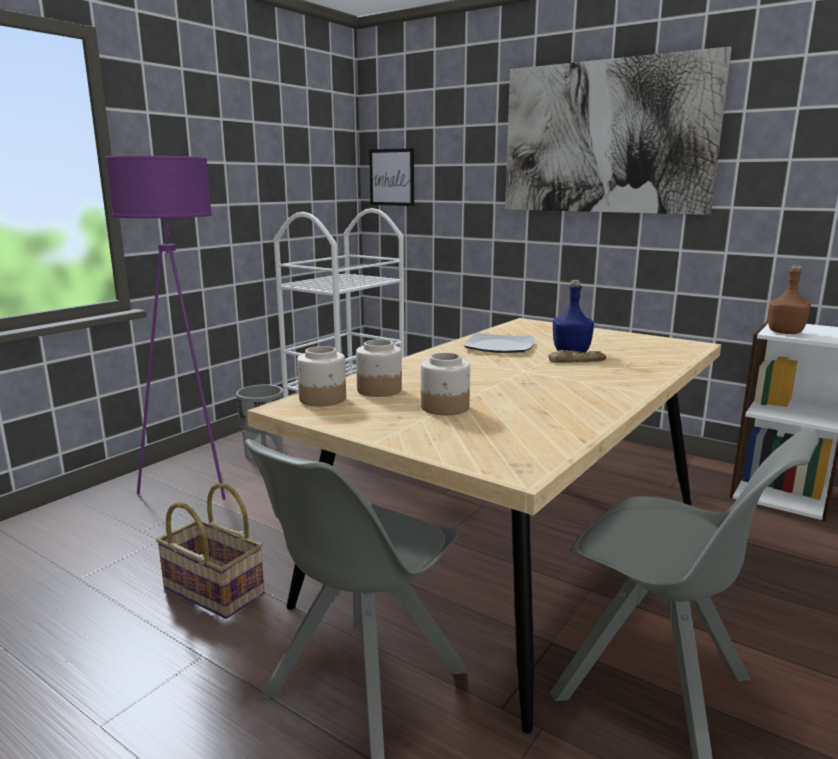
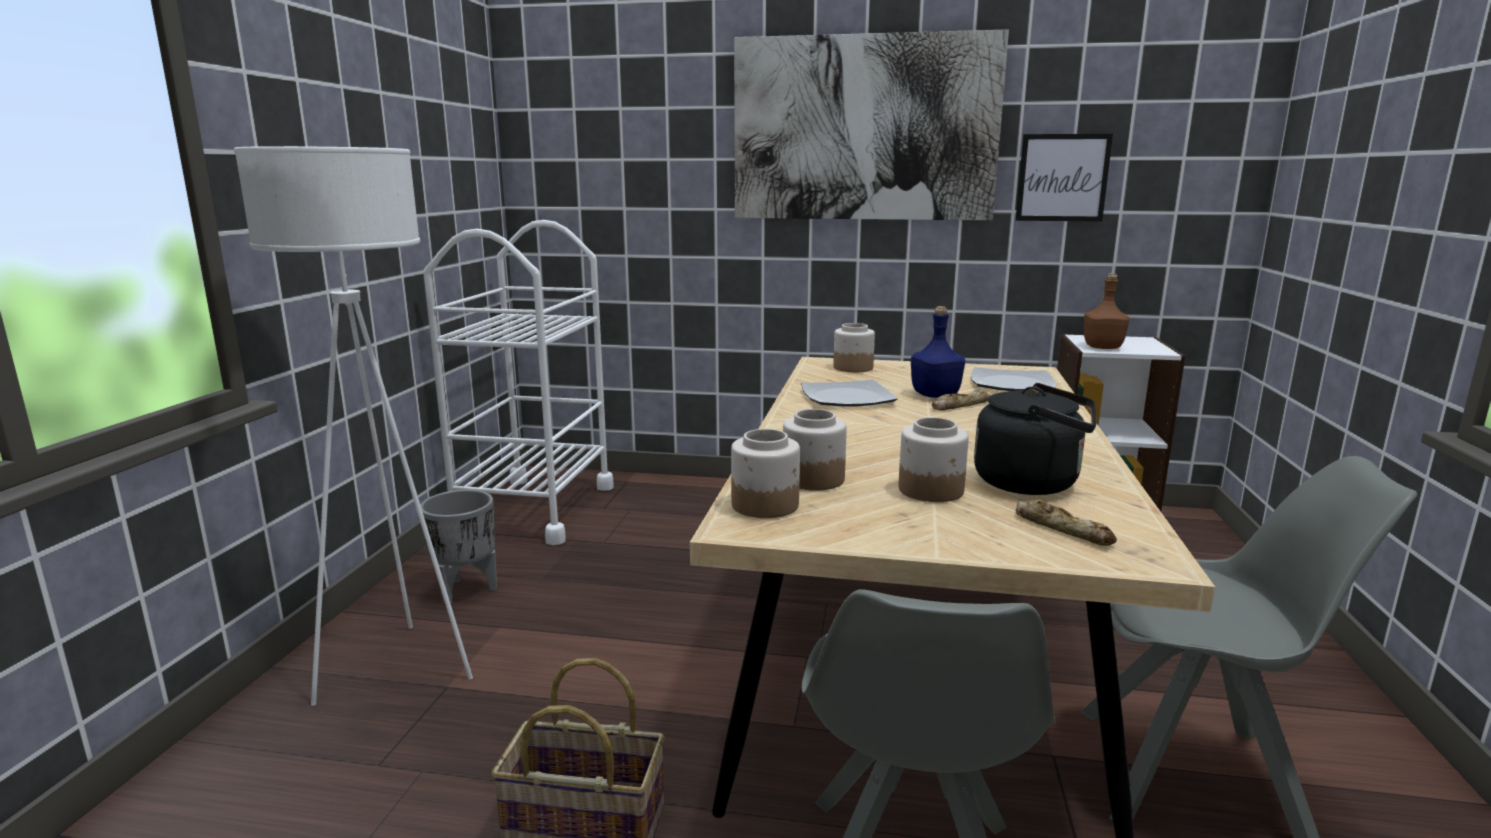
camera: 25 degrees left, 0 degrees up
purple floor lamp [105,156,226,500] -> white floor lamp [234,146,473,706]
picture [369,148,414,206] -> picture moved to [1016,134,1113,222]
none -> jar [833,323,875,372]
none -> plate [971,367,1056,391]
none -> black kettle [974,383,1097,495]
none -> bread [1015,500,1117,546]

